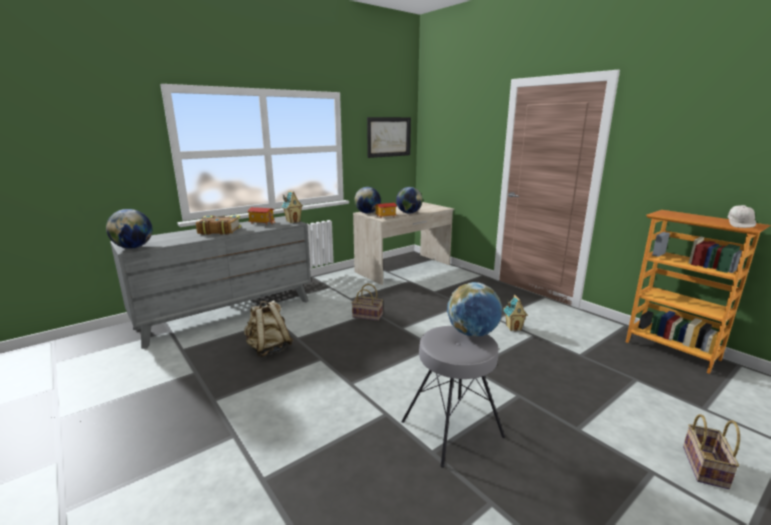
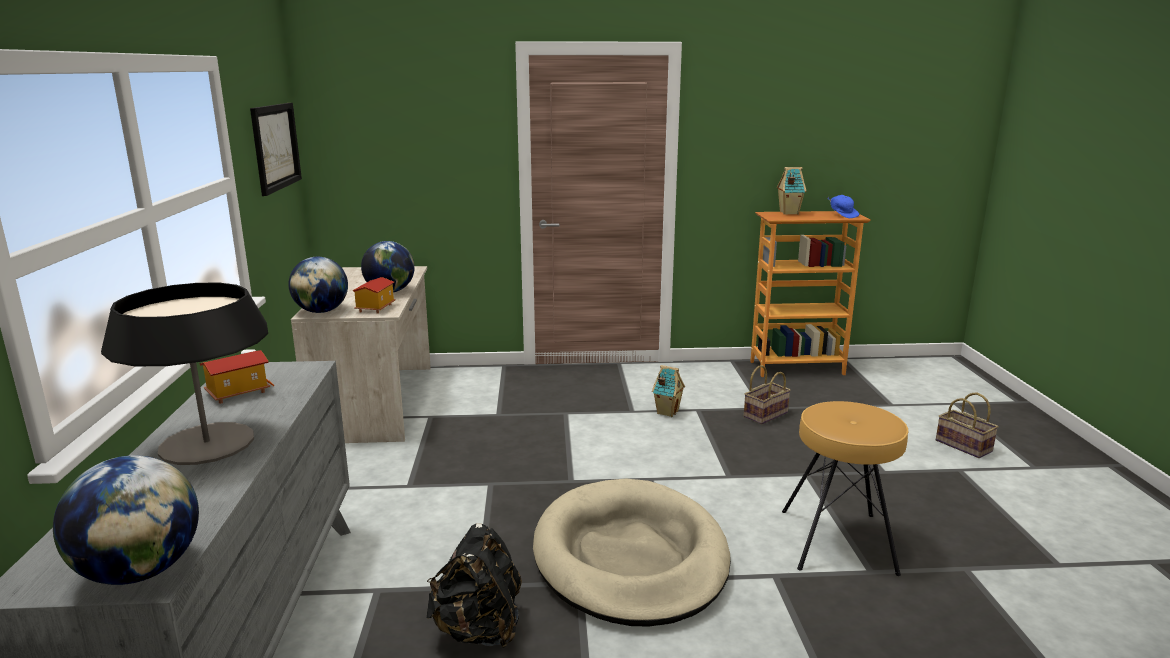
camera: 55 degrees left, 0 degrees up
book [196,215,241,235] -> table lamp [101,283,268,465]
beige backpack [244,300,293,357] -> black backpack [427,523,522,648]
toy house [281,190,303,223] -> toy house moved to [777,167,806,215]
basket [352,284,383,321] -> basket moved to [744,365,791,424]
grey stool [401,326,505,468] -> brown stool [782,401,909,576]
globe [447,282,502,337] -> none
white cap [728,205,756,228] -> blue cap [828,195,859,218]
none -> beige dog bed [533,479,731,626]

